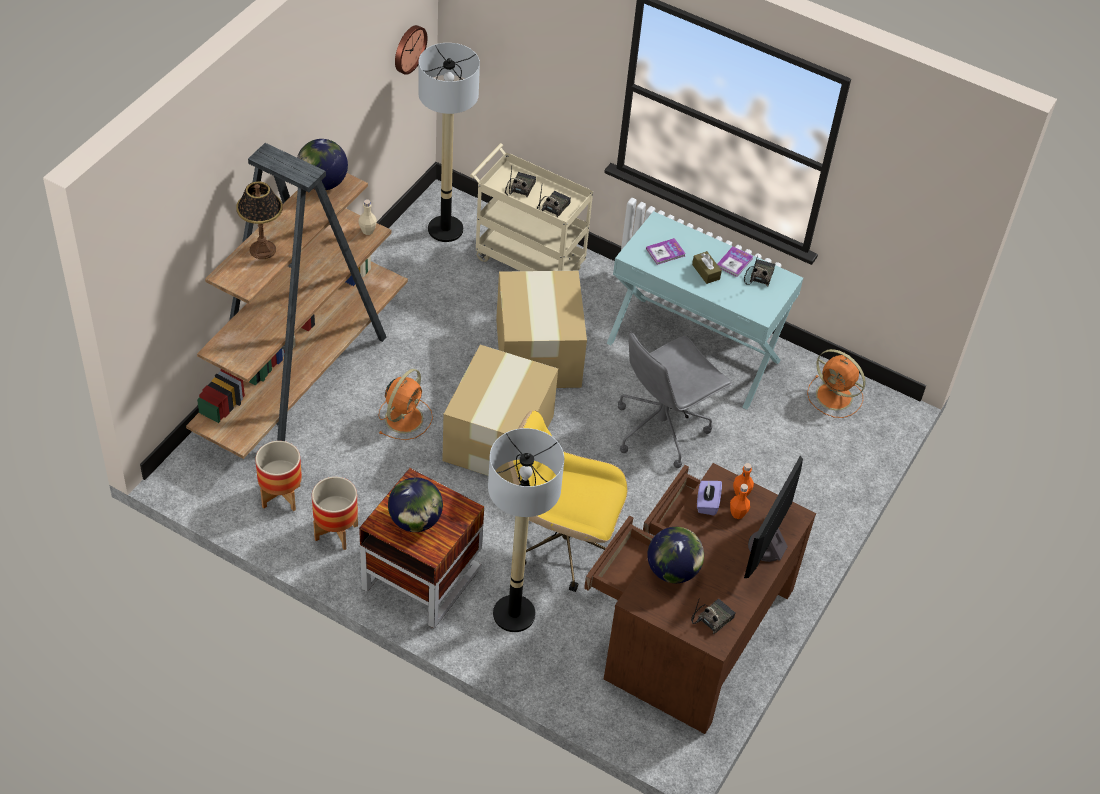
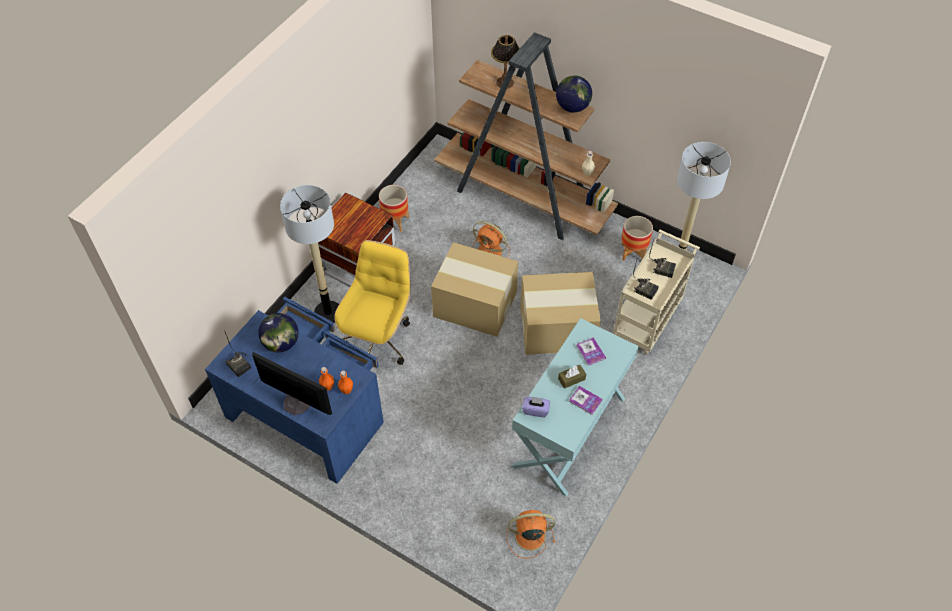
camera: 95 degrees right, 5 degrees up
planter [255,441,302,511] -> planter moved to [621,216,653,261]
globe [388,477,443,532] -> none
wall clock [395,25,427,75] -> none
brown desk [584,463,816,734] -> blue desk [205,297,384,484]
grey office chair [618,331,733,468] -> none
purple tissue box [697,481,722,515] -> purple tissue box moved to [522,397,550,417]
radio [744,255,775,286] -> none
orange fan [807,349,865,418] -> orange fan turned 45 degrees clockwise [507,510,555,559]

